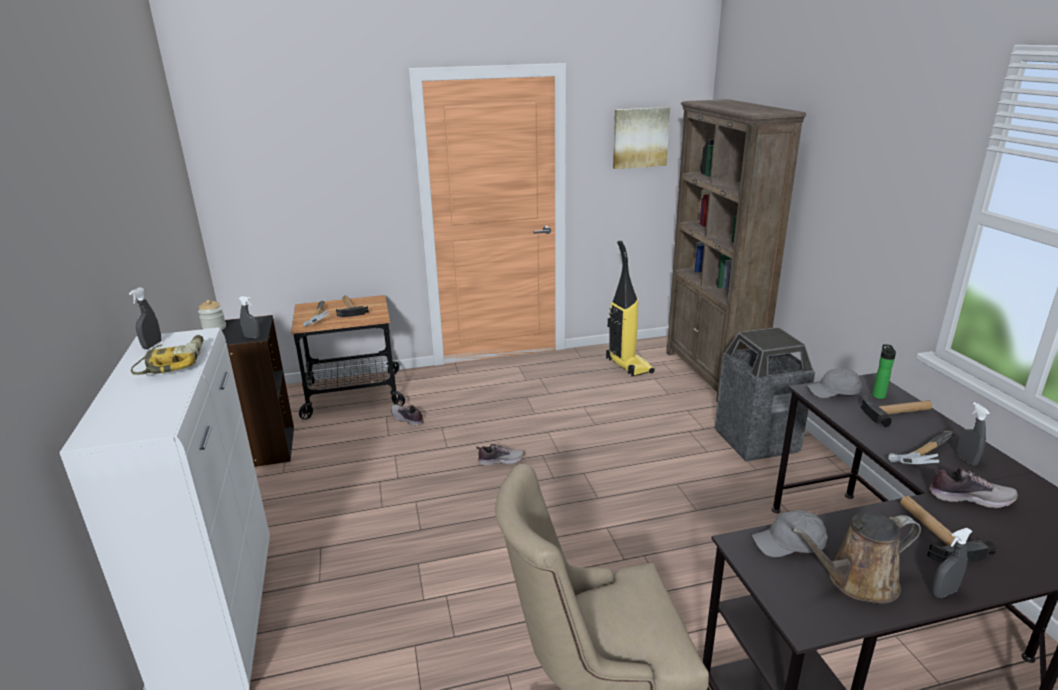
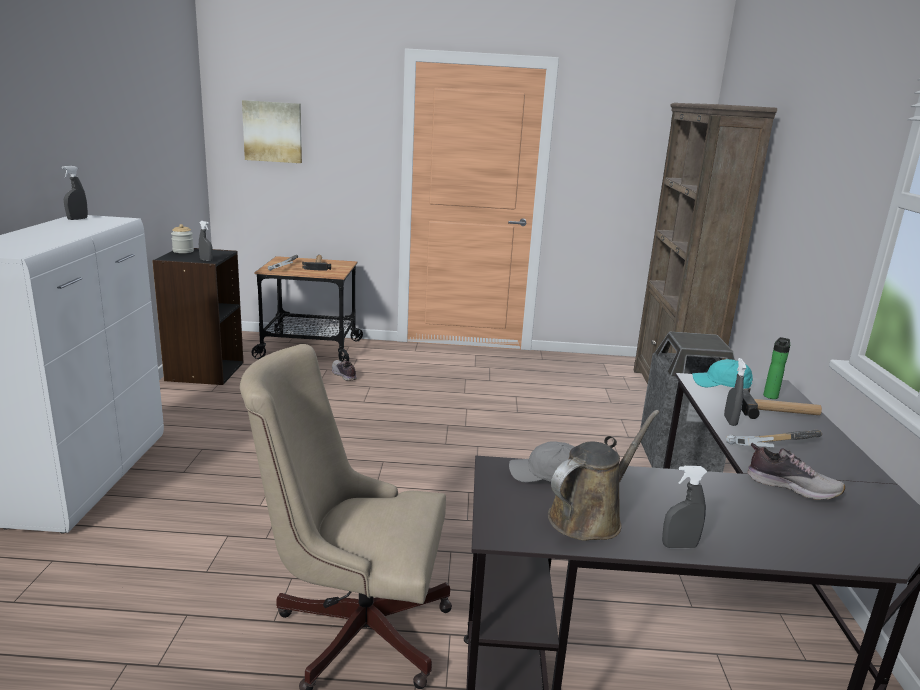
camera: 15 degrees right, 5 degrees down
power drill [131,335,204,375] -> none
shoe [476,443,524,466] -> none
vacuum cleaner [606,240,655,376] -> none
picture [613,107,670,169] -> picture moved to [242,100,302,163]
brown watering can [791,513,921,604] -> brown watering can turned 135 degrees clockwise [548,410,660,541]
grey cap [807,368,862,398] -> turquoise cap [692,359,753,388]
hammer [900,496,996,562] -> none
grey spray bottle [957,402,990,466] -> grey spray bottle moved to [724,358,746,426]

